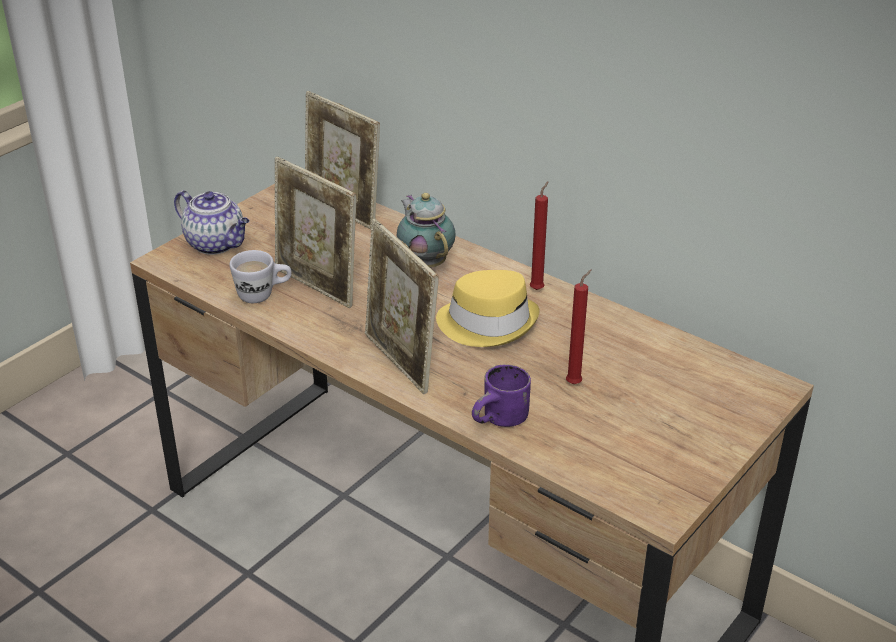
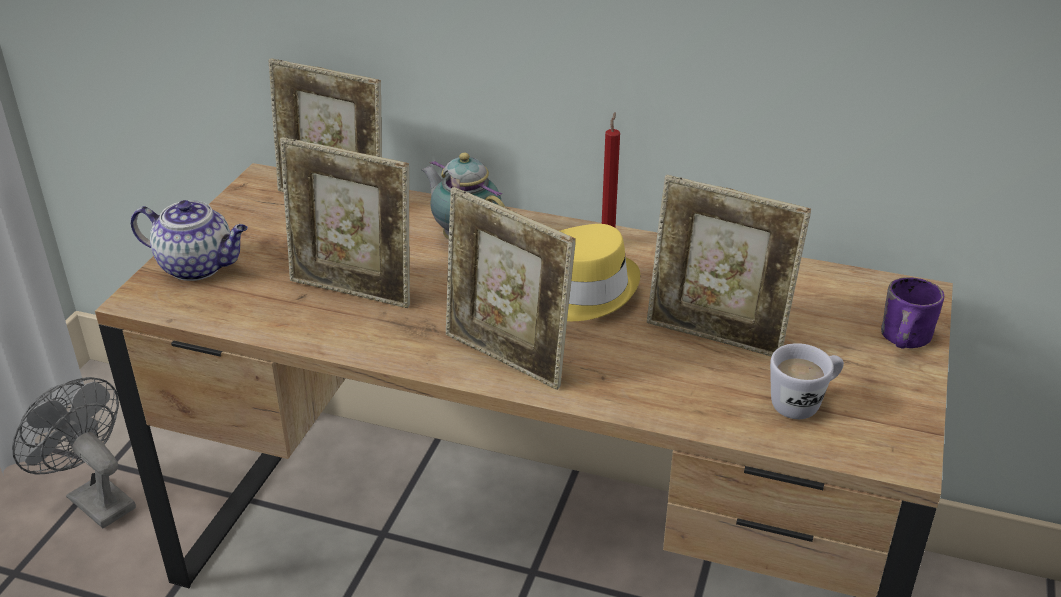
camera: 20 degrees left, 0 degrees up
white mug [230,250,292,303] -> white mug moved to [770,343,844,419]
purple mug [472,364,531,427] -> purple mug moved to [881,277,944,349]
red candle [566,269,592,384] -> picture frame [647,175,811,357]
none -> grey fan [12,377,136,528]

